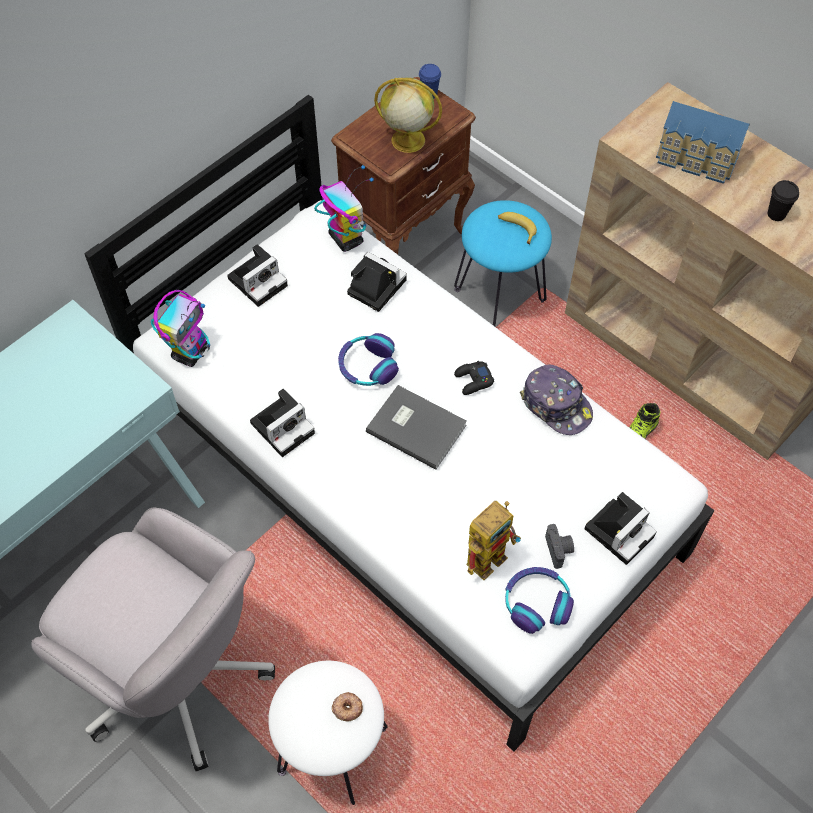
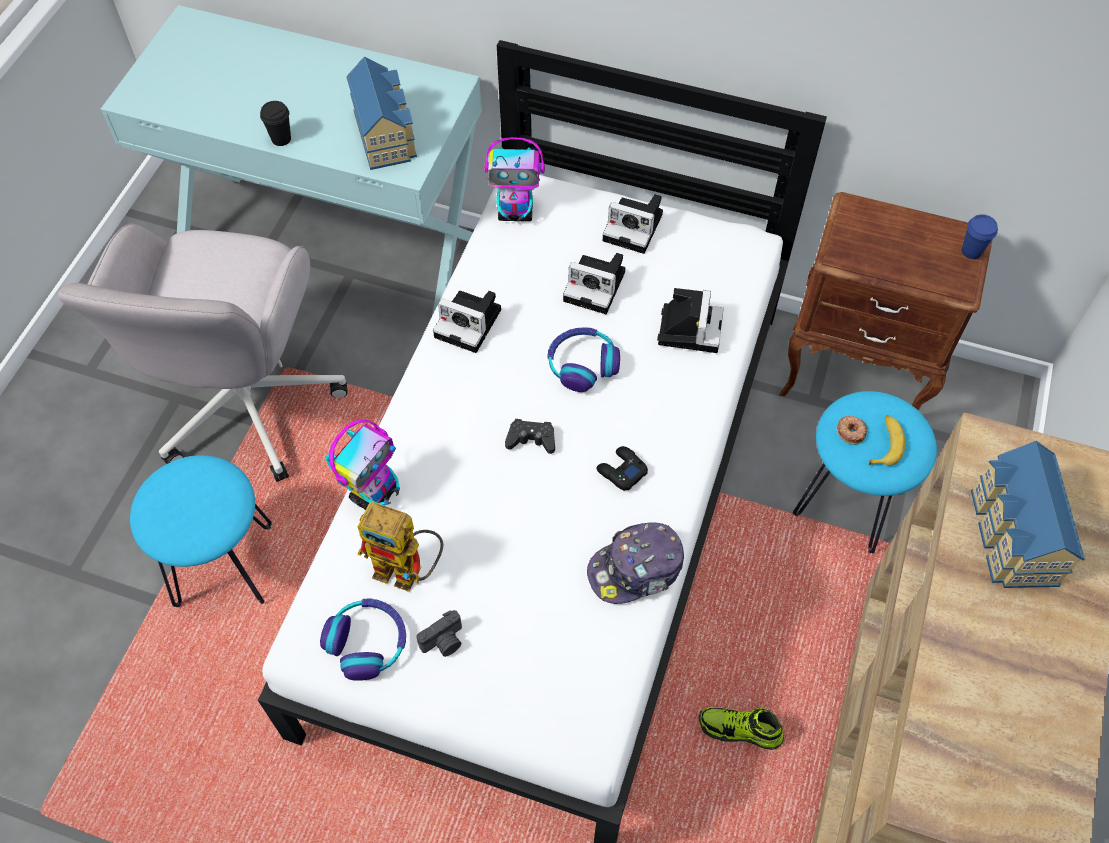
camera: 65 degrees right, 0 degrees up
white stool [268,661,388,805] -> turquoise stool [130,455,272,607]
toy robot [314,165,374,252] -> toy robot moved to [326,419,400,510]
donut [332,692,363,721] -> donut moved to [837,416,867,445]
grey book [366,385,467,470] -> black game controller [505,419,555,454]
globe [374,77,442,153] -> none
cap [520,365,593,435] -> cap turned 45 degrees clockwise [587,522,684,604]
camera [585,492,657,565] -> camera moved to [563,253,625,314]
black cup [767,180,799,221] -> black cup moved to [260,101,291,146]
none -> toy house [346,57,417,170]

